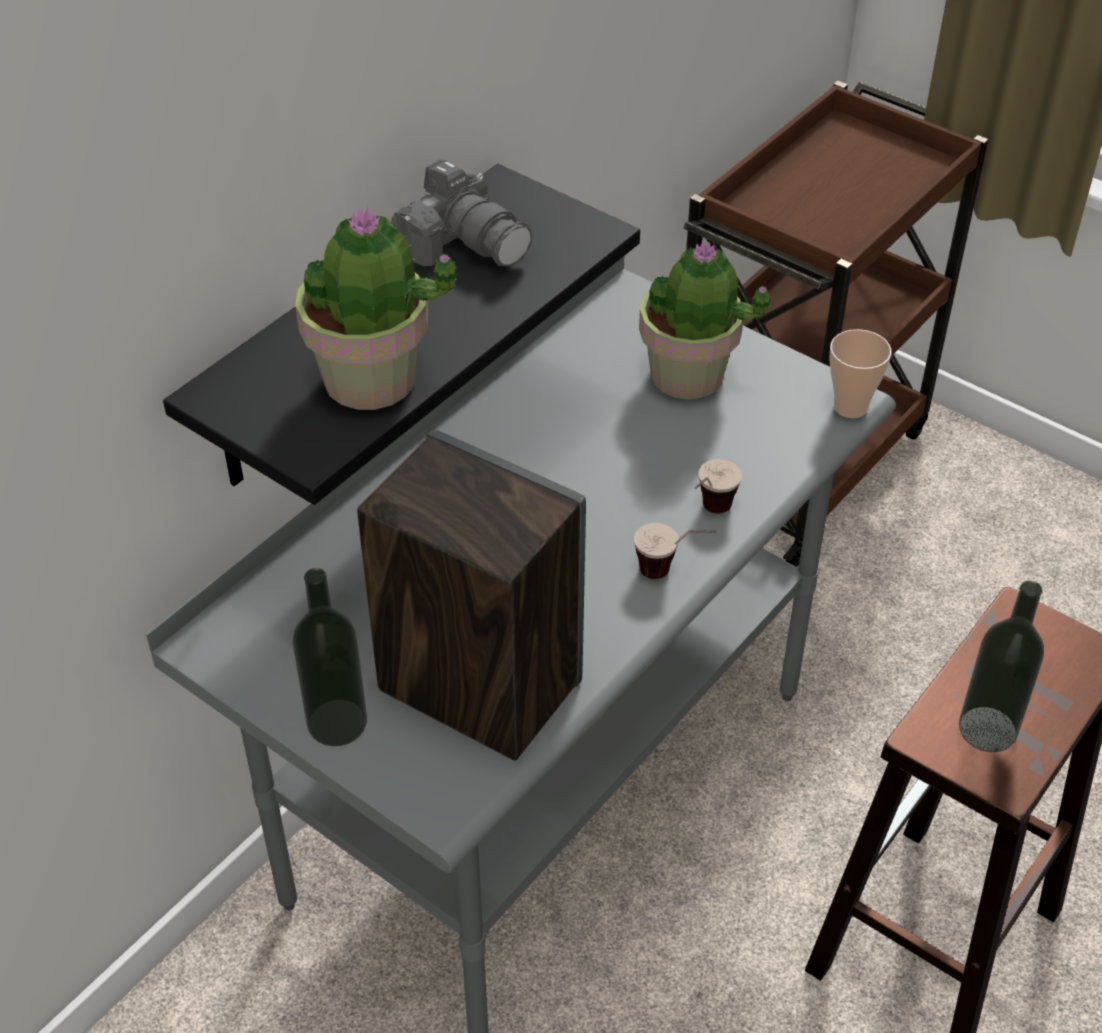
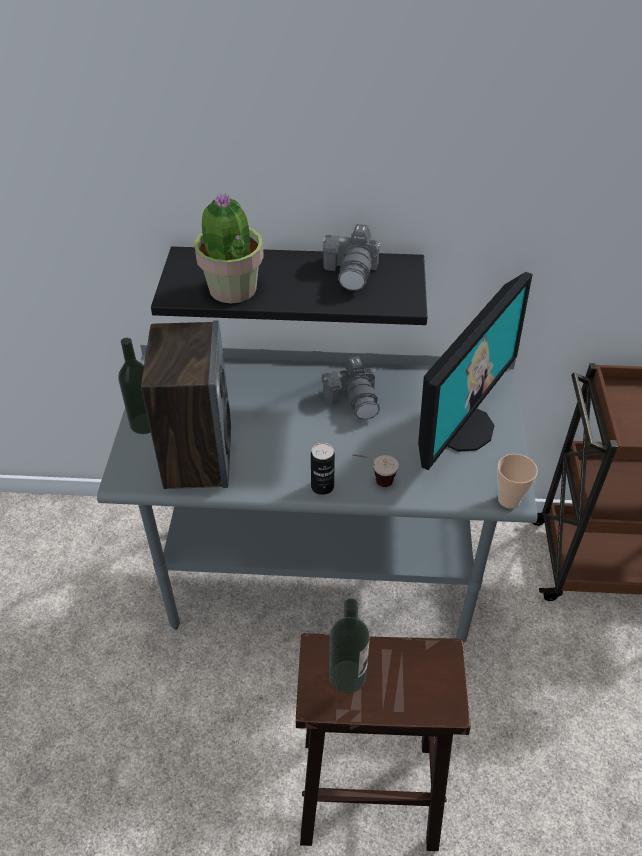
camera: 55 degrees right, 0 degrees up
cup [634,523,717,579] -> can [311,443,335,495]
potted plant [639,240,771,399] -> monitor [418,272,533,470]
none -> camera [322,356,380,420]

